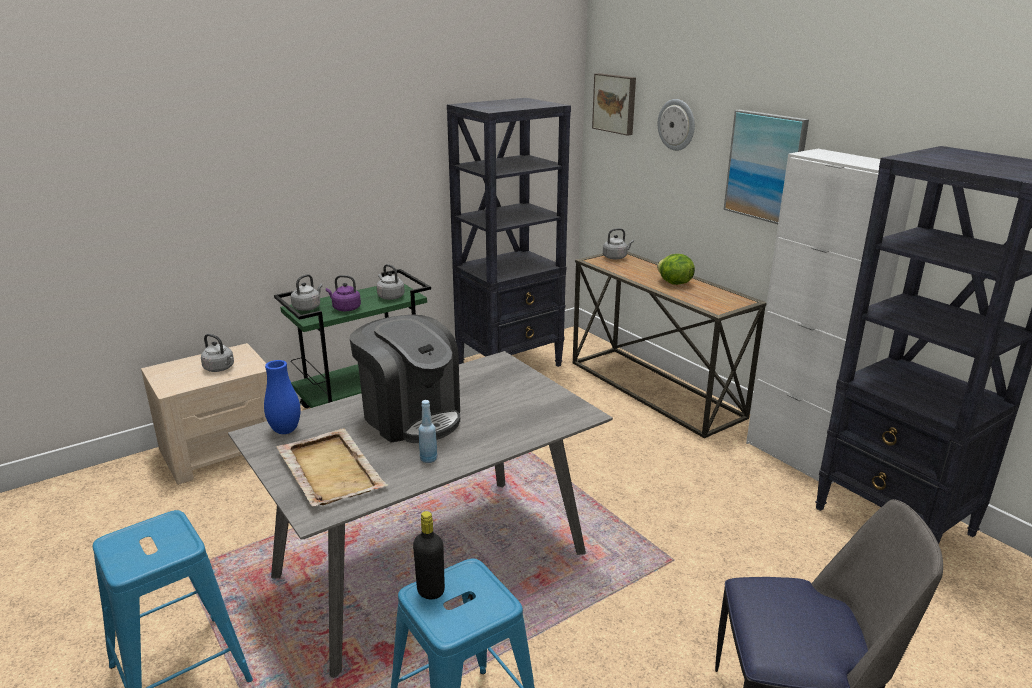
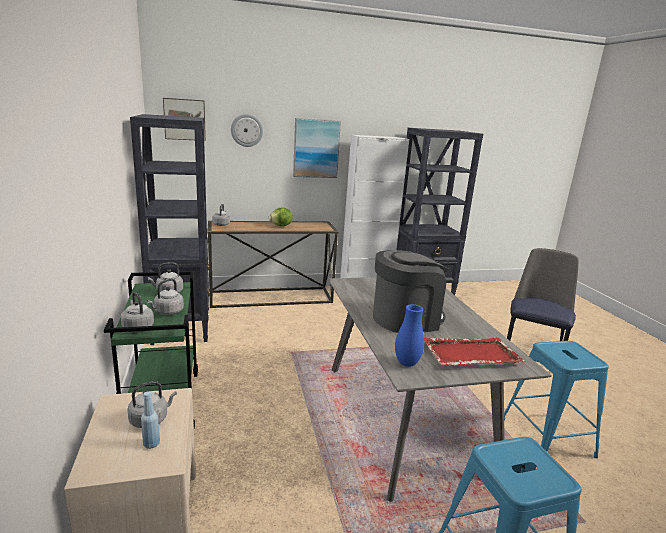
camera: 70 degrees left, 5 degrees down
beige tray [276,428,388,506] -> red tray [424,337,525,366]
purple kettle [326,275,361,311] -> grey kettle [147,278,184,315]
black bottle [413,511,445,599] -> none
blue bottle [418,400,437,463] -> blue bottle moved to [141,391,160,449]

